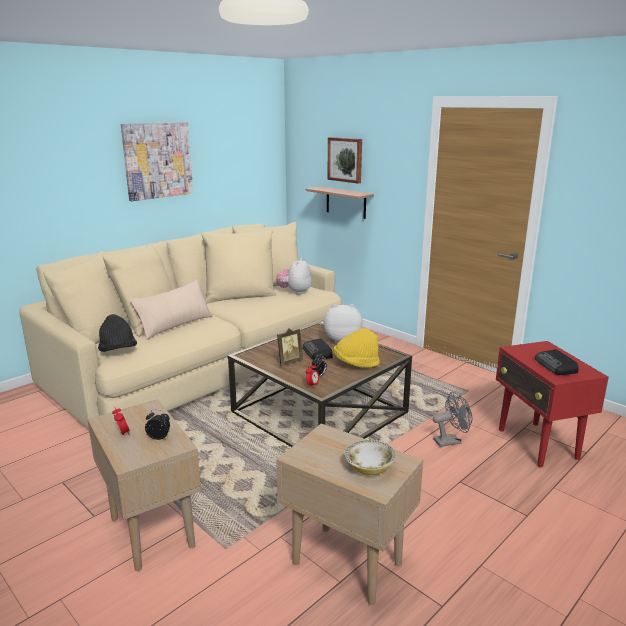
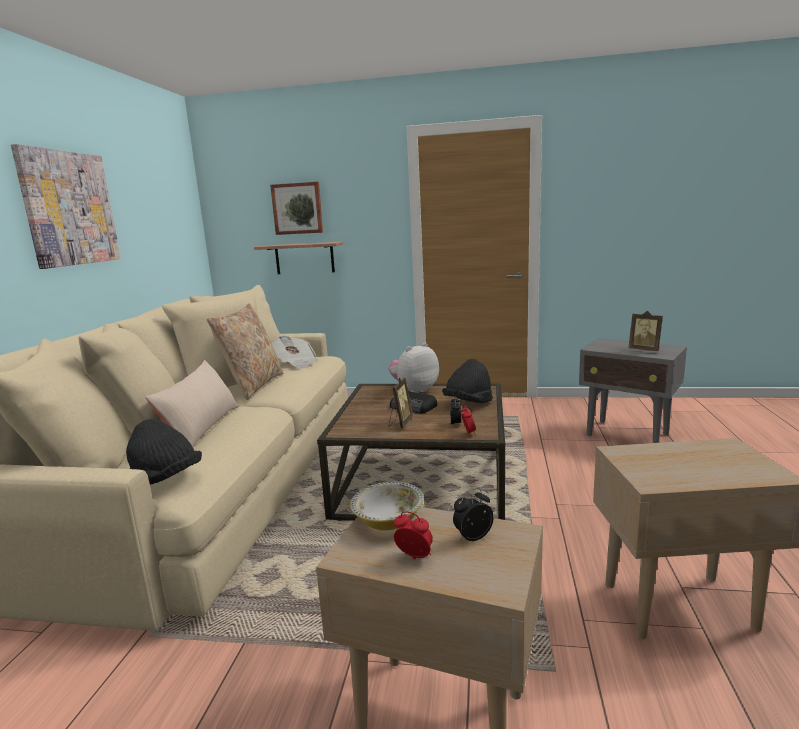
camera: 35 degrees left, 5 degrees down
plush toy [276,258,311,295] -> newspaper [272,336,318,369]
yellow hat [334,328,380,367] -> black hat [442,359,493,403]
bowl [345,440,396,475] -> bowl moved to [350,482,424,531]
grey fan [433,392,472,447] -> none
red side table [496,341,609,467] -> grey side table [579,338,687,443]
radio [535,349,579,375] -> picture frame [628,311,663,351]
none -> beige pillow [207,303,284,400]

